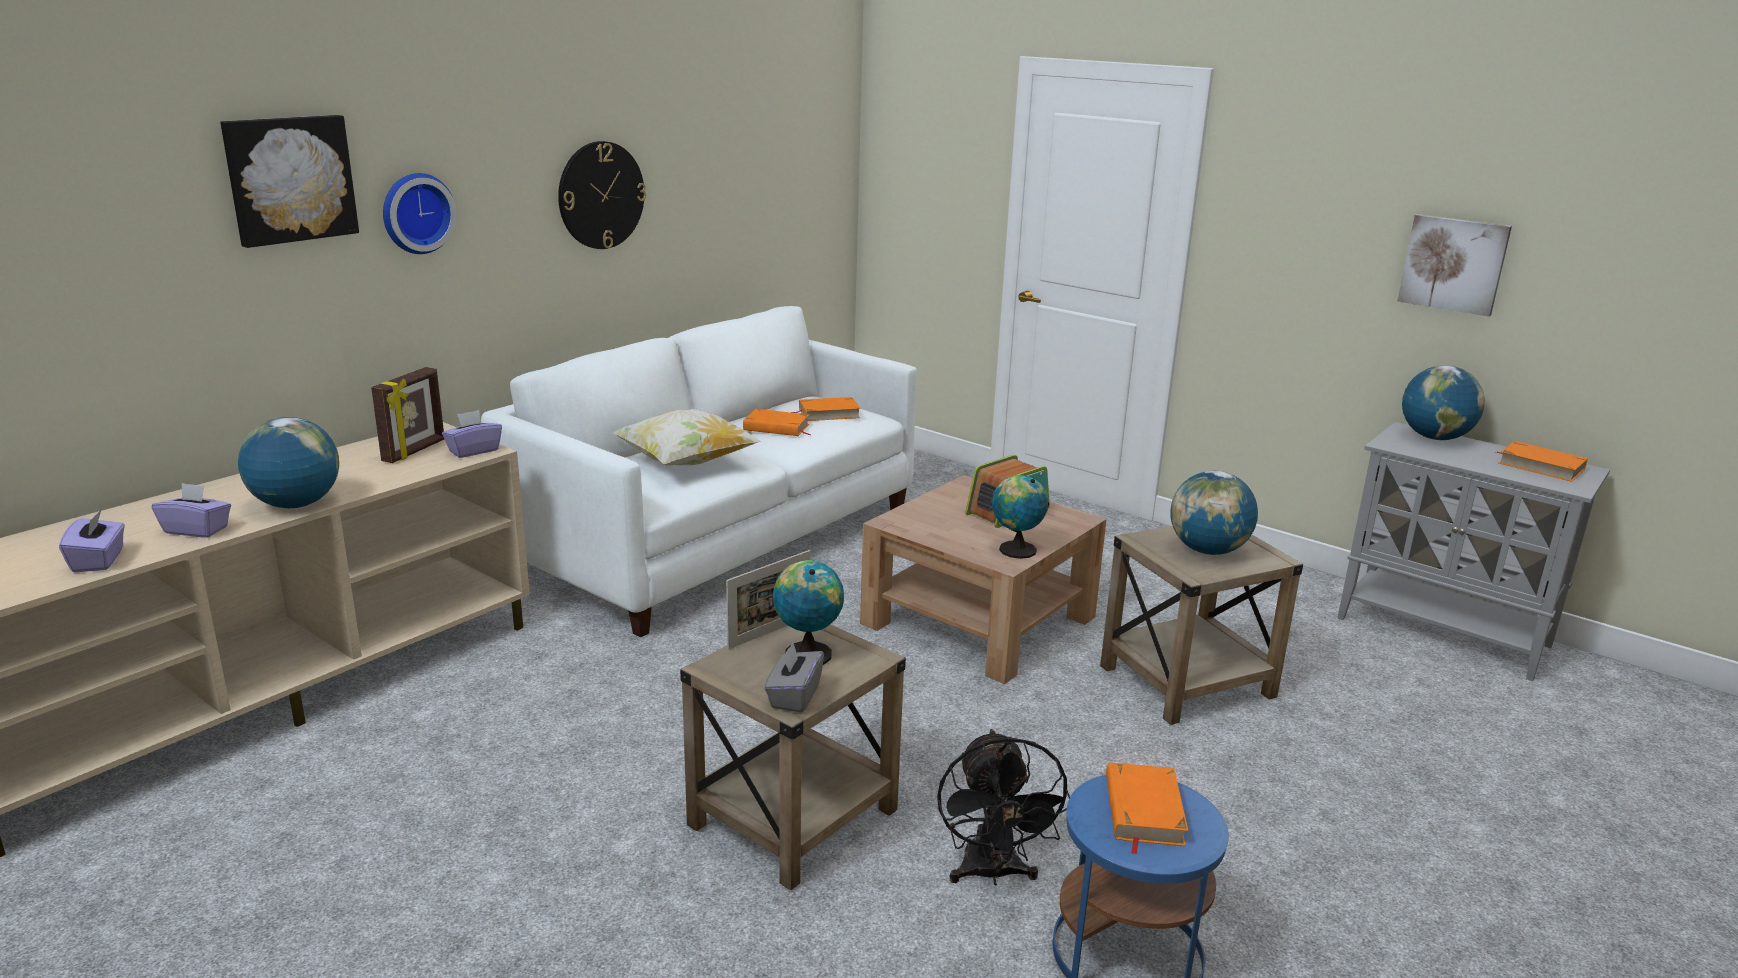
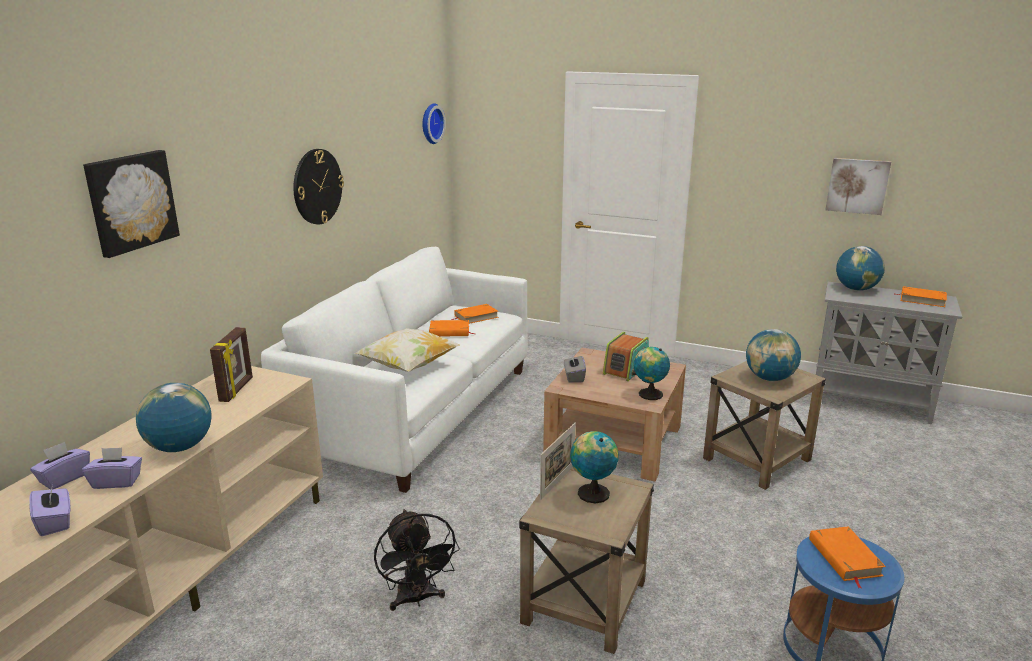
camera: 15 degrees left, 0 degrees up
wall clock [383,173,457,254] -> wall clock moved to [423,103,446,144]
purple tissue box [442,410,502,458] -> purple tissue box moved to [30,442,90,490]
grey tissue box [764,642,824,713] -> grey tissue box moved to [564,352,586,383]
black fan [937,729,1070,886] -> black fan moved to [374,509,460,611]

